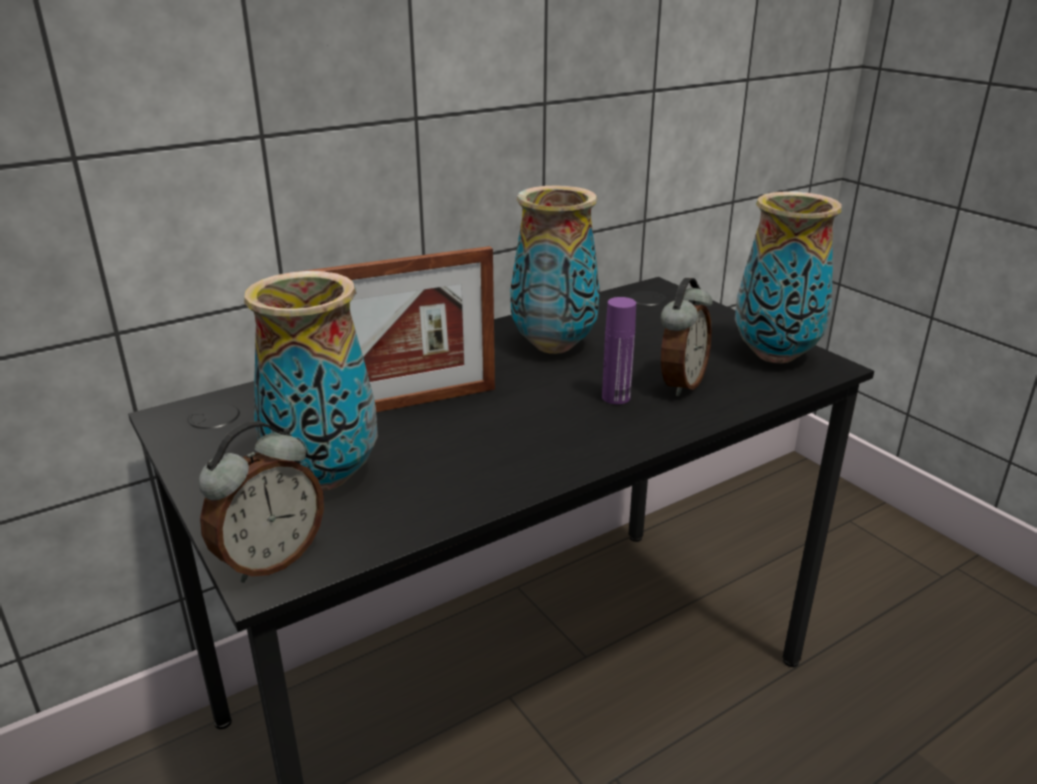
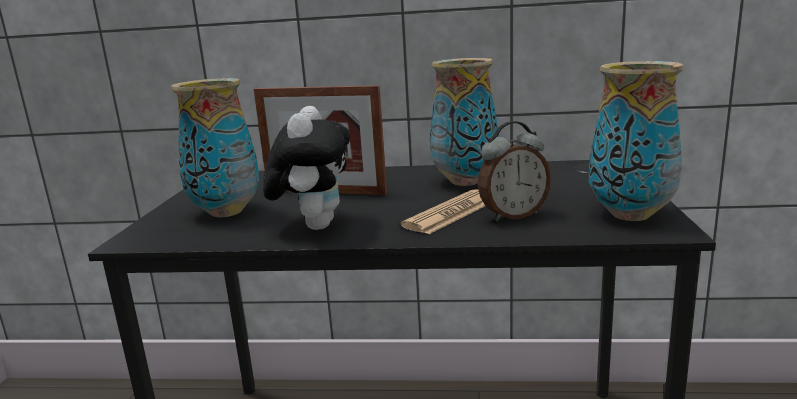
camera: 40 degrees right, 10 degrees down
alarm clock [199,421,324,583] -> none
purple bottle [602,297,636,404] -> newspaper [400,189,485,234]
none -> plush toy [263,106,350,230]

